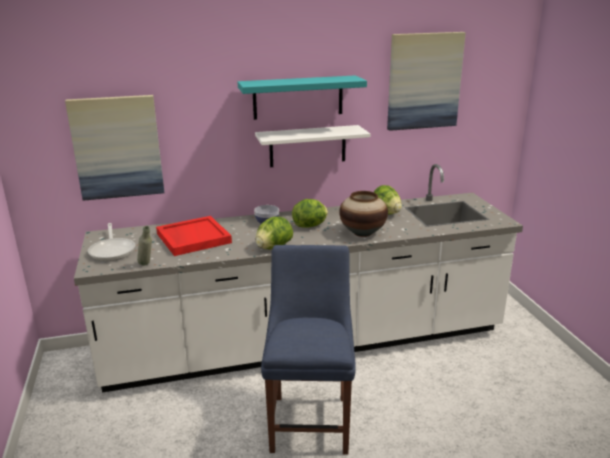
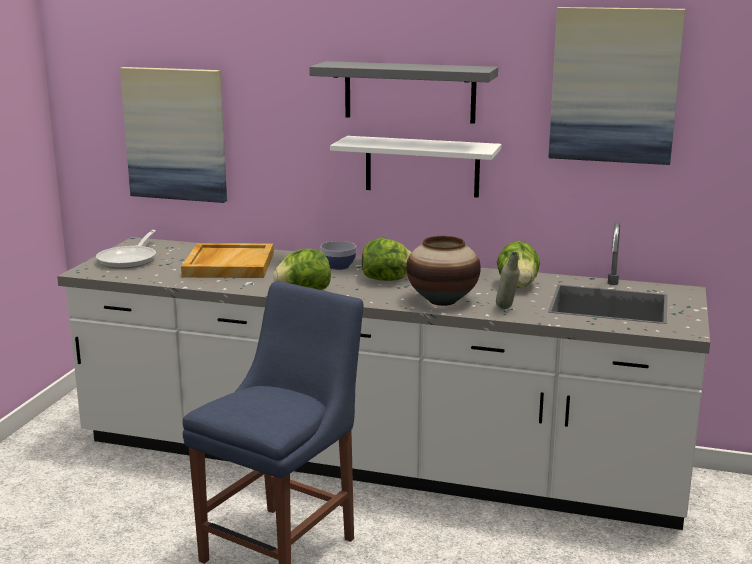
camera: 30 degrees right, 5 degrees down
grey bottle [137,226,152,266] -> grey bottle moved to [496,251,520,309]
red tray [156,216,232,256] -> beige tray [181,243,274,278]
turquoise shelf [238,75,367,120] -> grey shelf [309,61,498,124]

